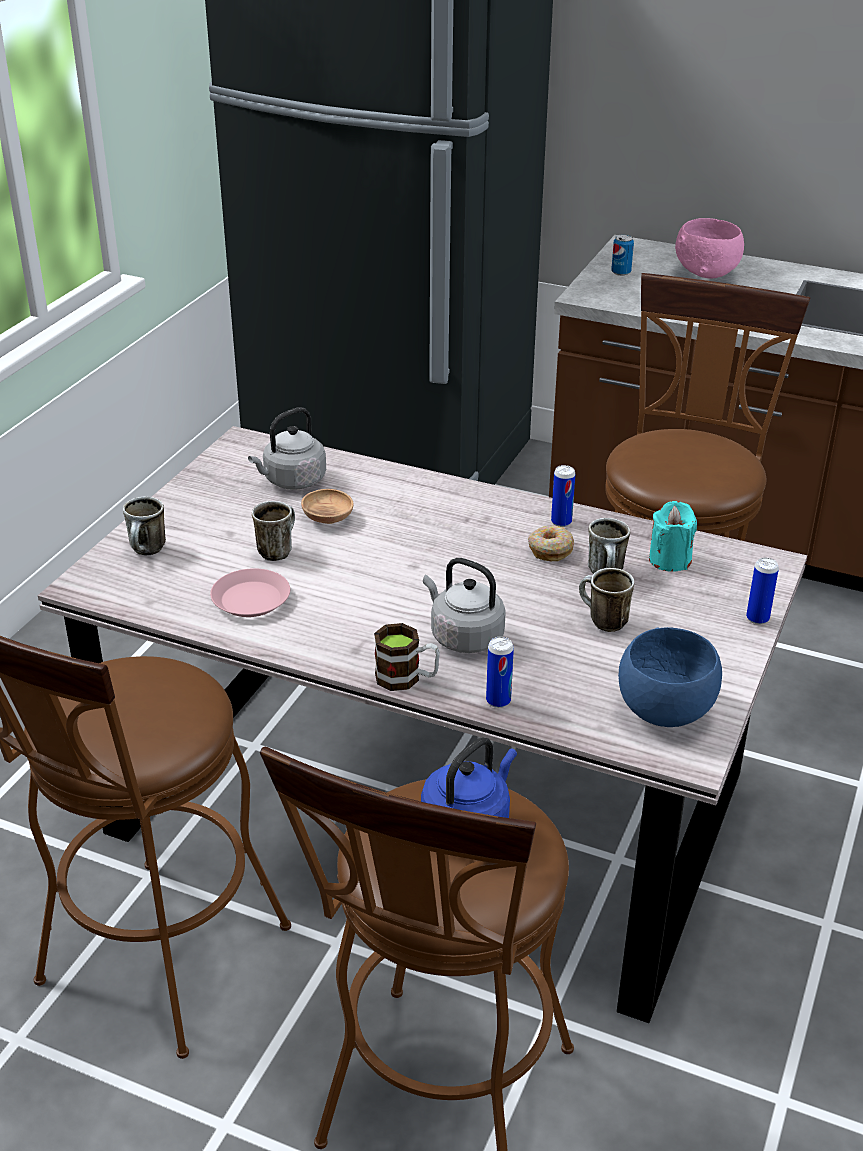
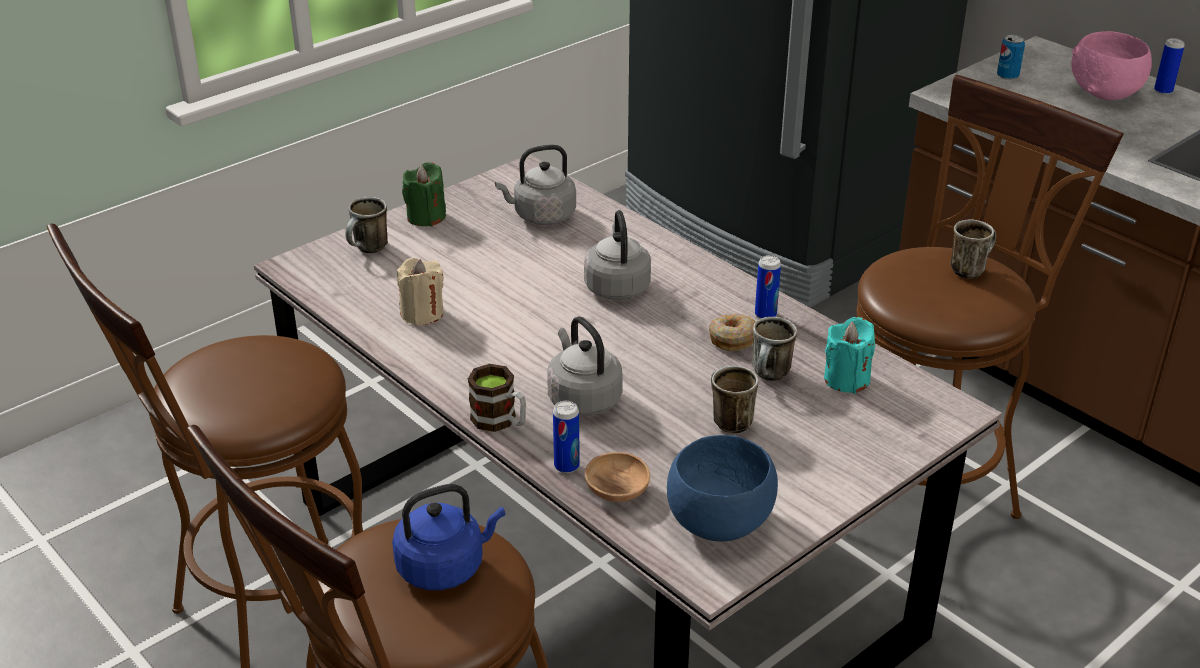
camera: 25 degrees right, 0 degrees up
pink plate [210,568,290,617] -> beige candle [397,258,444,326]
mug [252,501,295,561] -> mug moved to [951,220,996,278]
brown bowl [301,489,354,524] -> brown bowl moved to [585,452,650,502]
can [746,558,779,625] -> can moved to [1154,38,1185,95]
none -> green candle [402,162,446,226]
none -> grey kettle [584,210,651,300]

